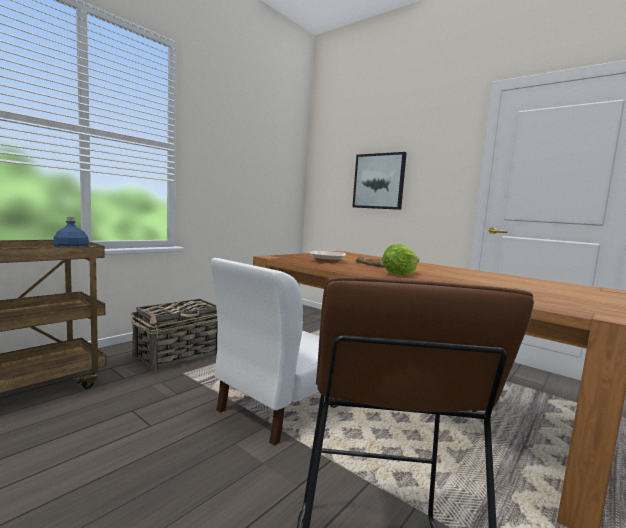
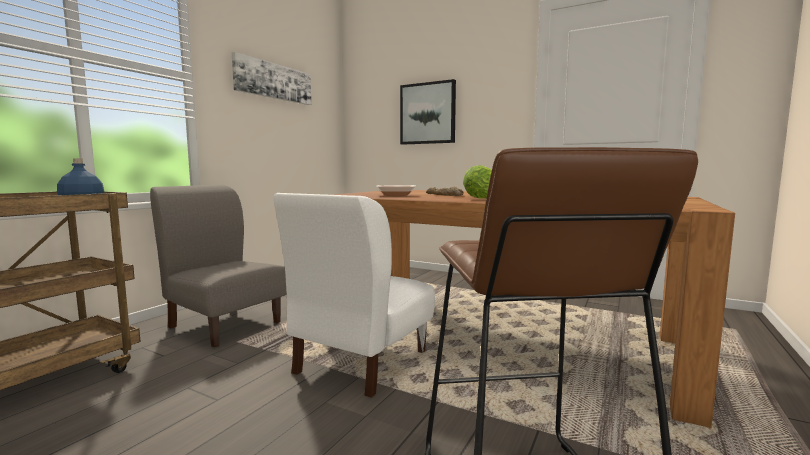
camera: 10 degrees left, 0 degrees up
basket [131,299,217,372] -> grey chair [150,185,287,347]
none -> picture [232,52,311,105]

